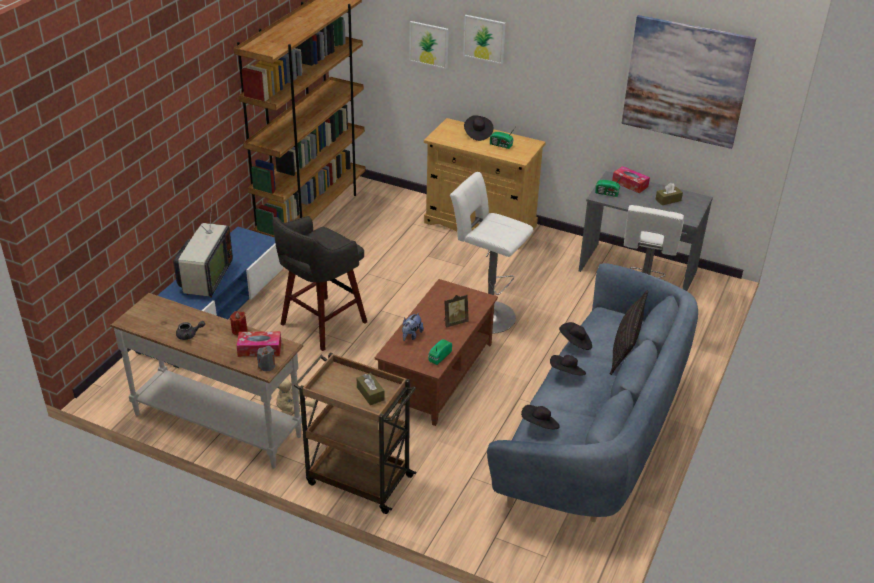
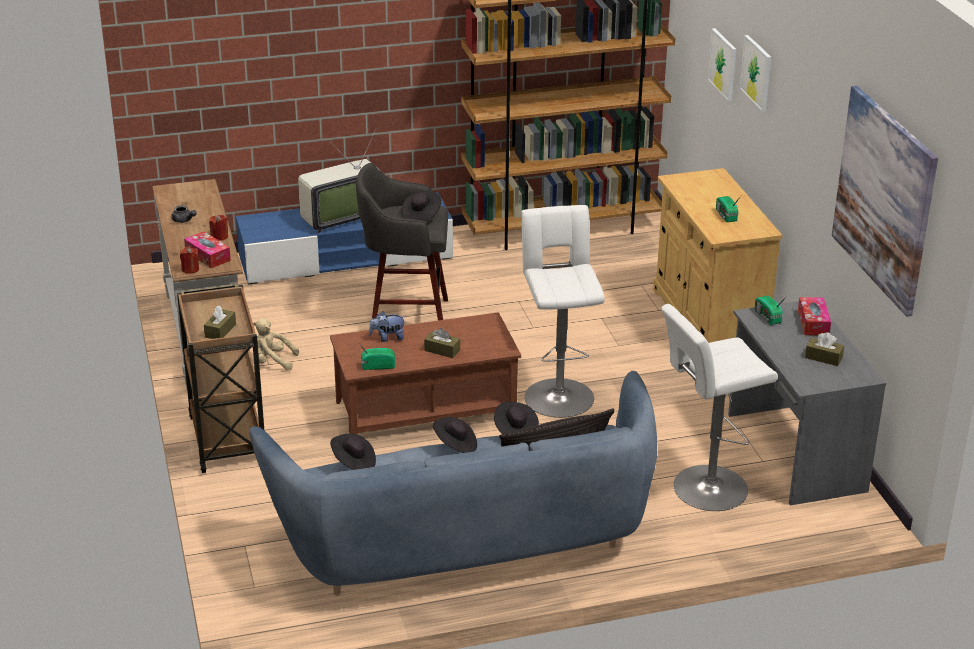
camera: 50 degrees right, 5 degrees down
grey candle [257,346,275,371] -> red candle [180,247,199,274]
picture frame [444,295,469,328] -> brown tissue box [424,328,460,358]
black hat [464,115,493,141] -> black hat moved to [401,191,441,222]

